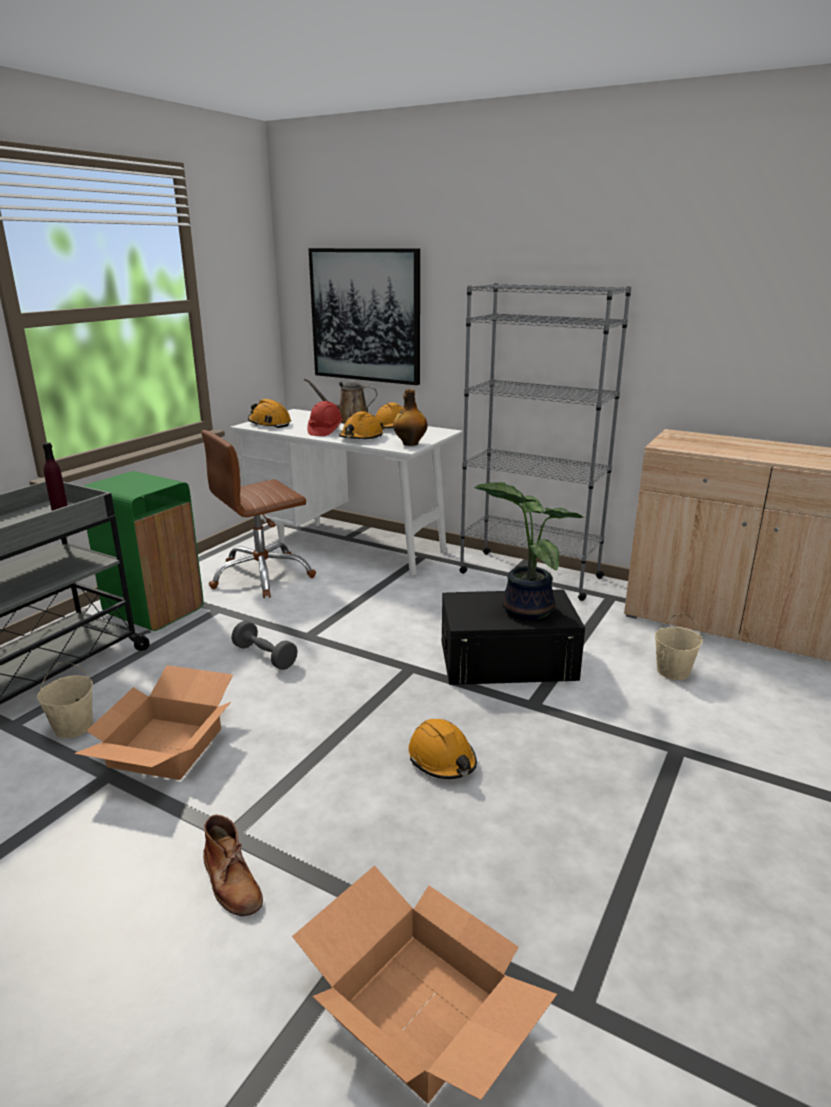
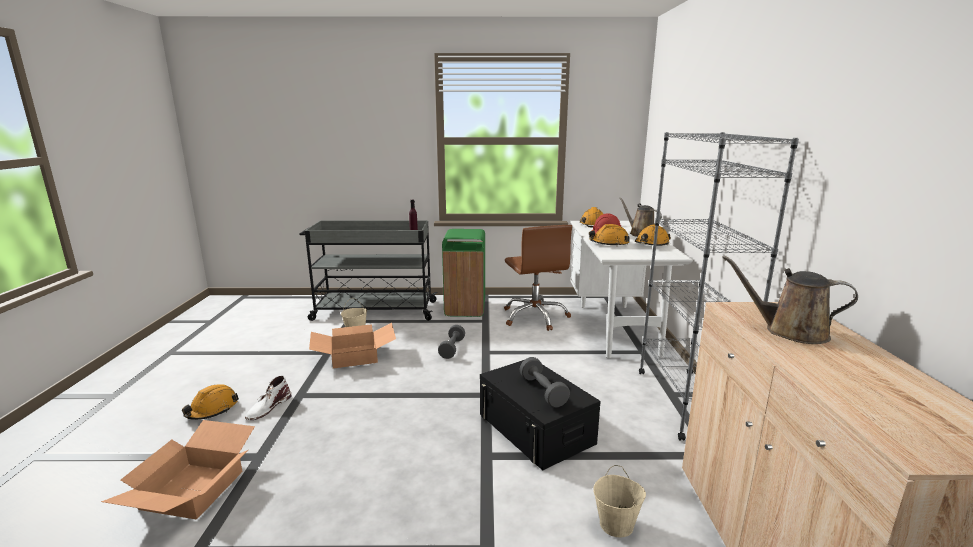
camera: 60 degrees right, 5 degrees down
brown office chair [201,430,316,598] -> brown office chair turned 135 degrees counterclockwise [504,225,572,331]
brown boot [203,814,263,916] -> white boot [245,375,292,420]
picture [309,248,420,385] -> none
bottle [393,389,428,446] -> none
orange hard hat [408,719,477,779] -> orange hard hat moved to [182,384,239,420]
potted plant [474,482,585,620] -> grey dumbbell [519,357,570,408]
none -> brown watering can [722,255,858,344]

